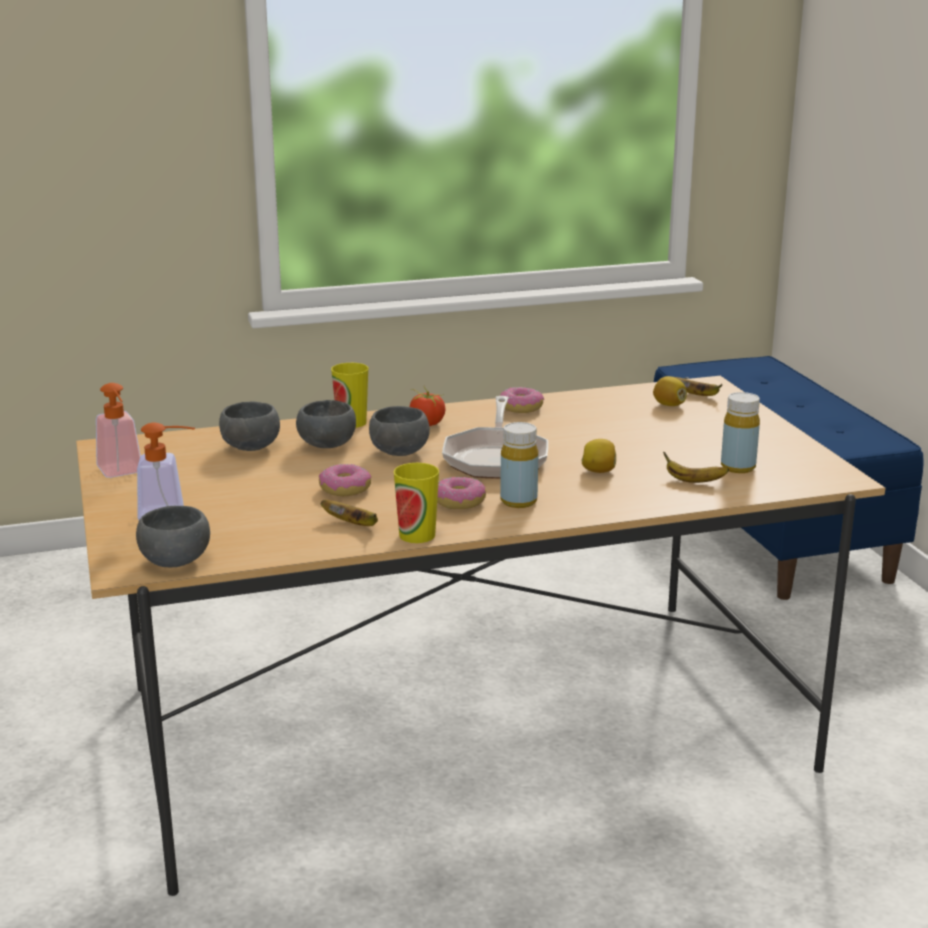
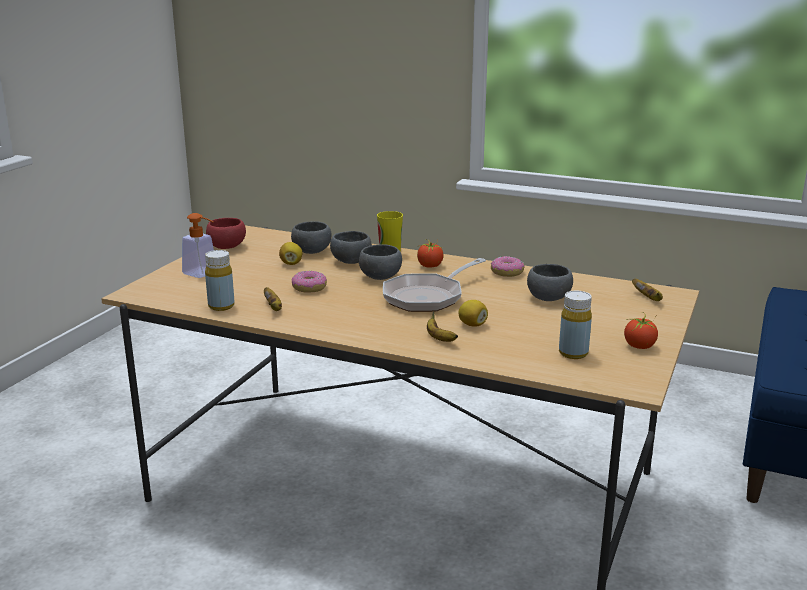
camera: 40 degrees right, 0 degrees up
soap dispenser [96,383,141,478] -> red bowl [206,218,246,249]
grey bowl [136,506,210,567] -> grey bowl moved to [527,264,573,301]
cup [393,463,439,543] -> none
donut [437,477,486,509] -> none
yellow bottle [500,422,538,508] -> yellow bottle moved to [205,250,235,311]
lemon [653,376,687,406] -> lemon moved to [279,242,302,265]
banana [663,452,729,483] -> banana moved to [427,311,458,342]
none -> tomato [624,312,658,349]

